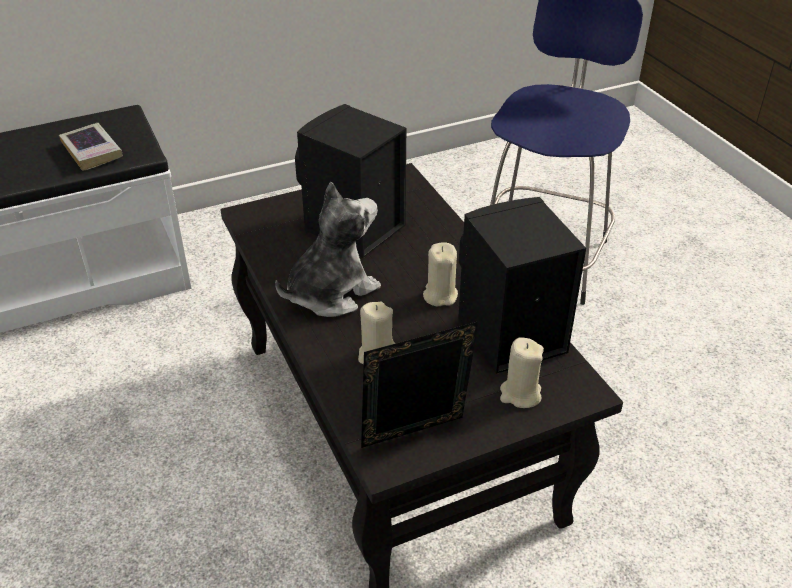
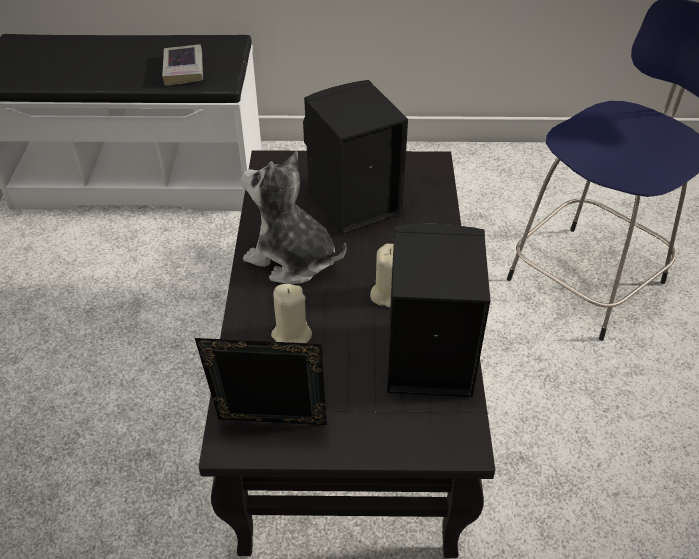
camera: 25 degrees right, 5 degrees up
plush toy [275,182,381,317] -> plush toy turned 135 degrees counterclockwise [241,151,347,284]
beige candle [500,338,544,408] -> none

